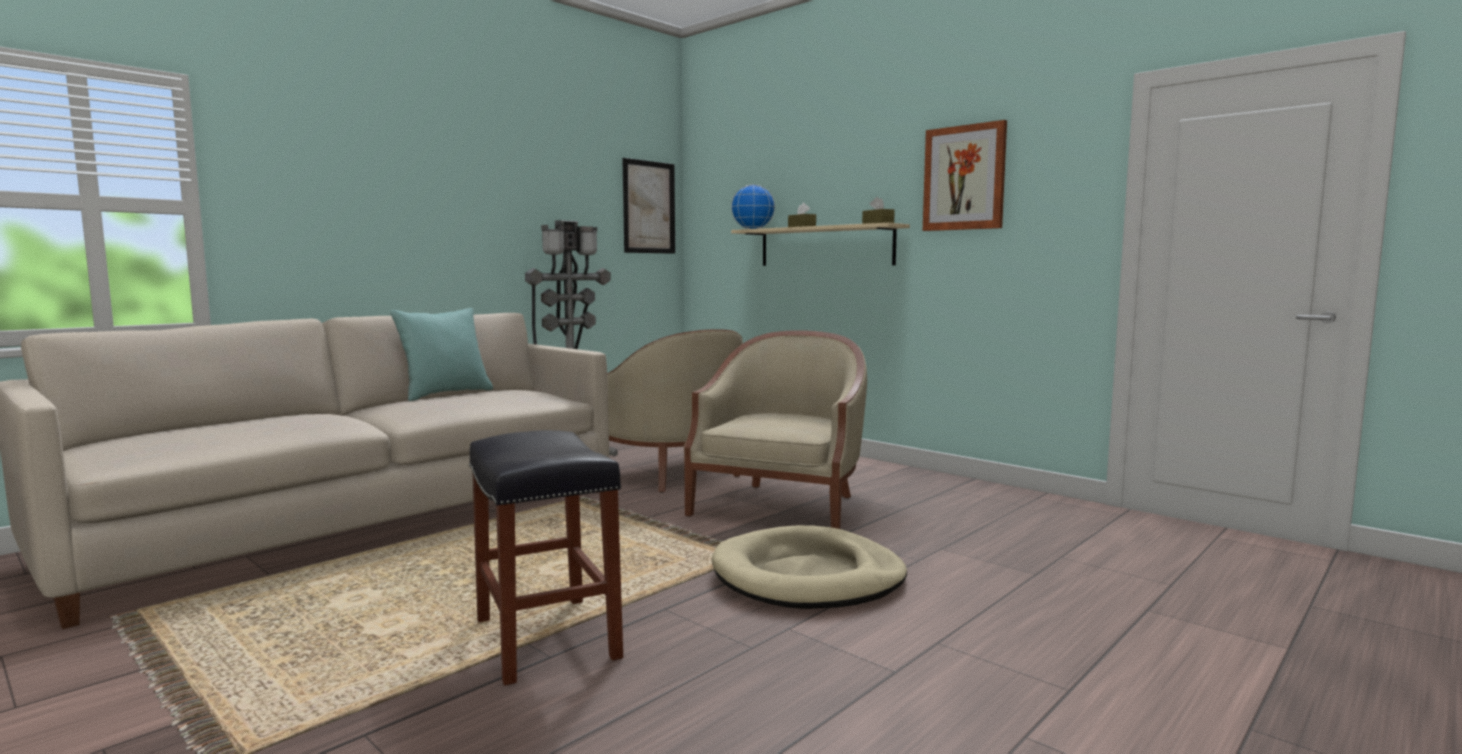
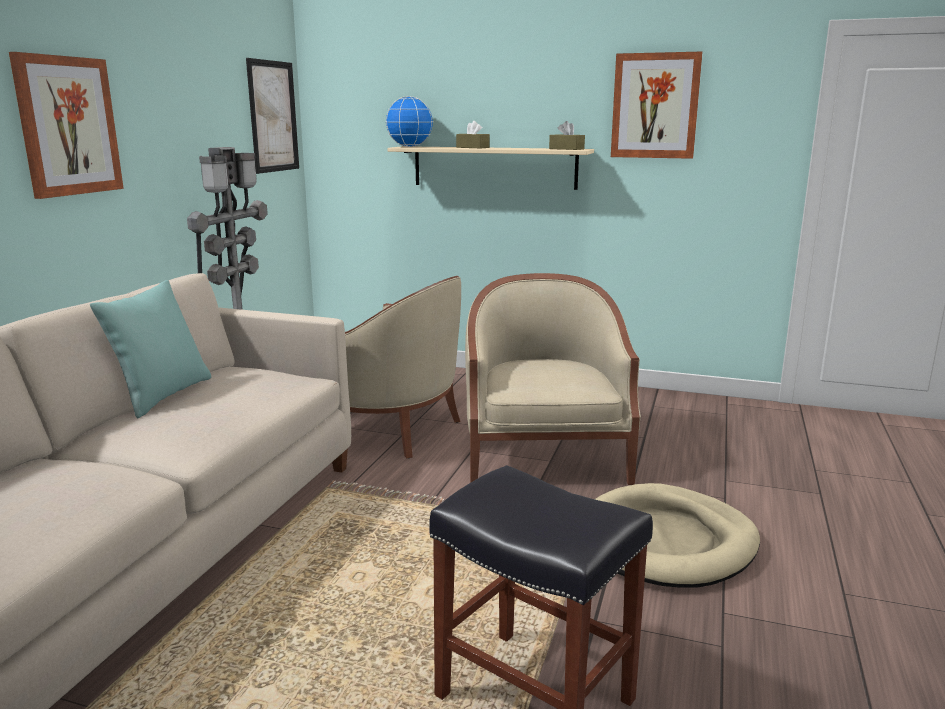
camera: 25 degrees left, 10 degrees up
none -> picture [9,52,124,199]

